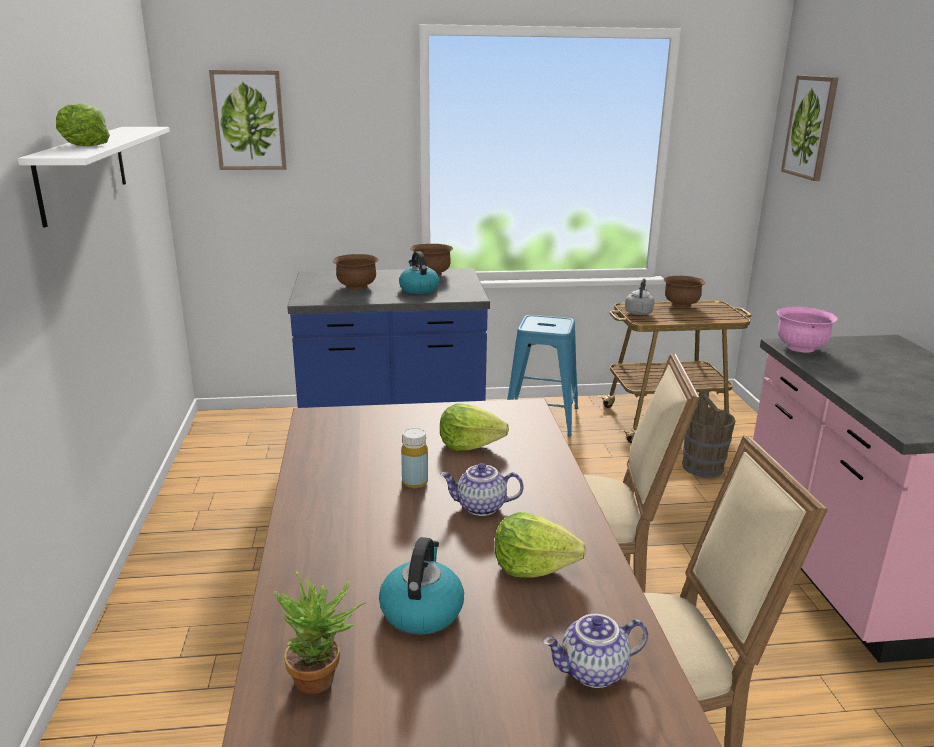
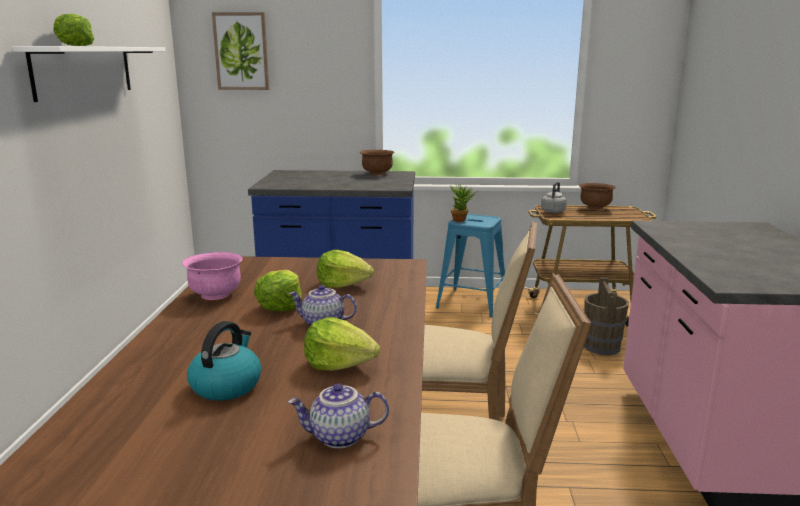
camera: 10 degrees right, 5 degrees down
potted plant [273,571,366,694] -> potted plant moved to [450,184,477,222]
brown bowl [333,254,378,290] -> none
kettle [399,251,440,294] -> none
yellow bottle [401,428,428,488] -> lettuce [254,270,302,311]
pink bowl [777,307,838,353] -> pink bowl moved to [182,252,243,300]
picture [781,75,839,181] -> none

